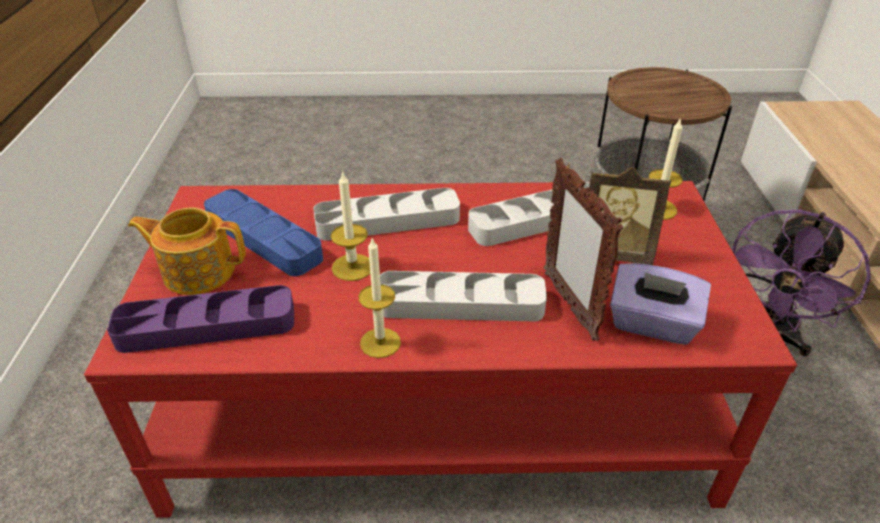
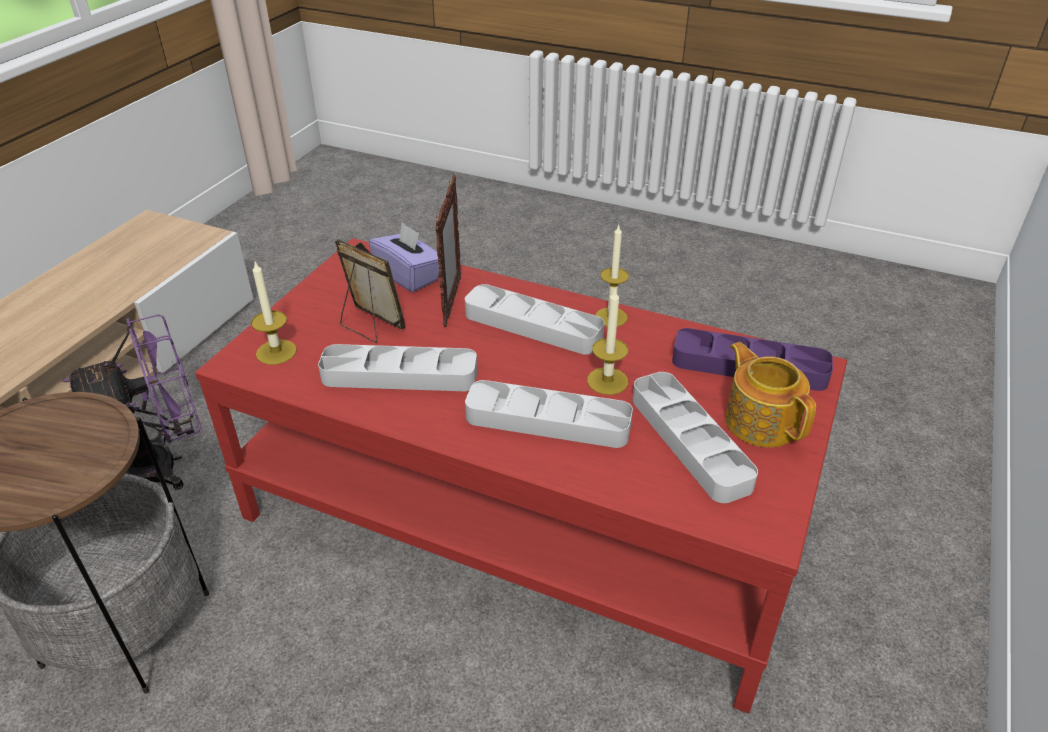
camera: 155 degrees left, 0 degrees up
teapot [128,207,246,295] -> teapot turned 150 degrees counterclockwise [725,342,816,448]
blue tray [204,189,323,276] -> grey tray [632,372,758,503]

